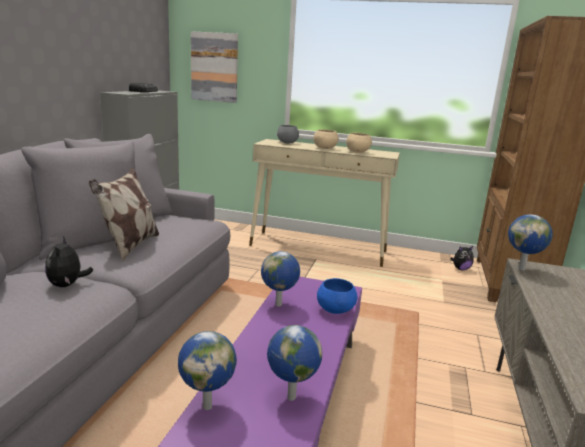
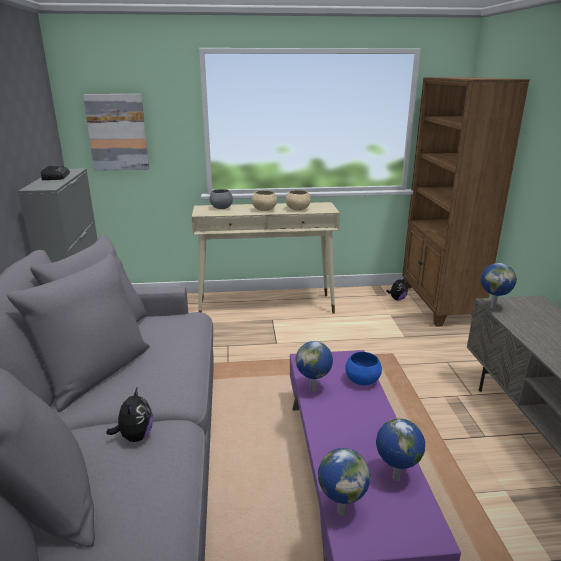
camera: 20 degrees left, 5 degrees up
plush toy [45,236,93,287] -> plush toy turned 150 degrees counterclockwise [106,388,153,442]
pillow [89,168,159,261] -> none

